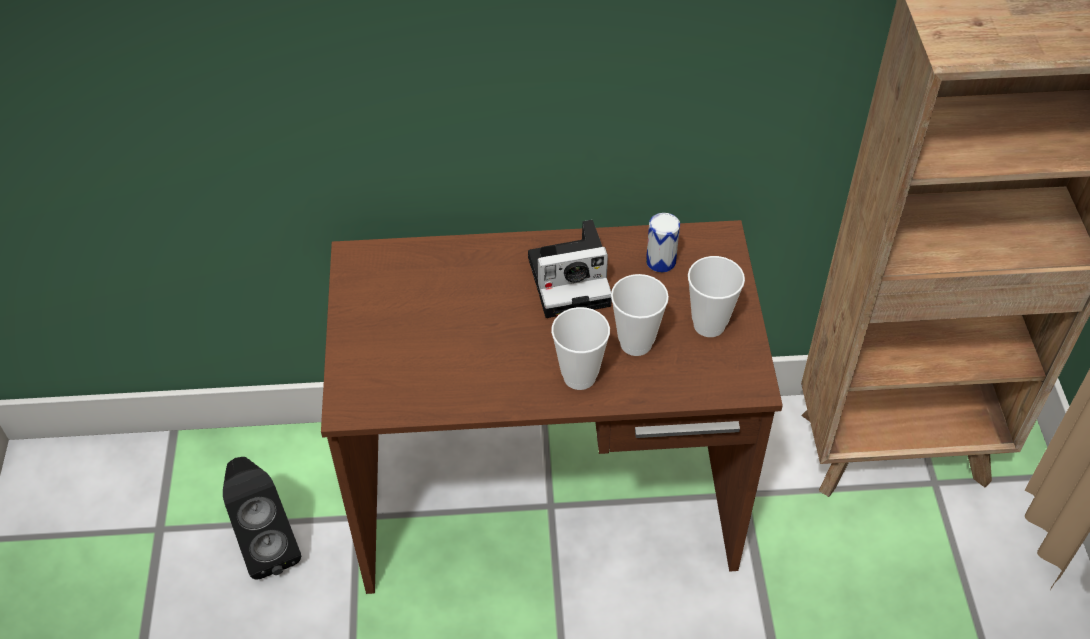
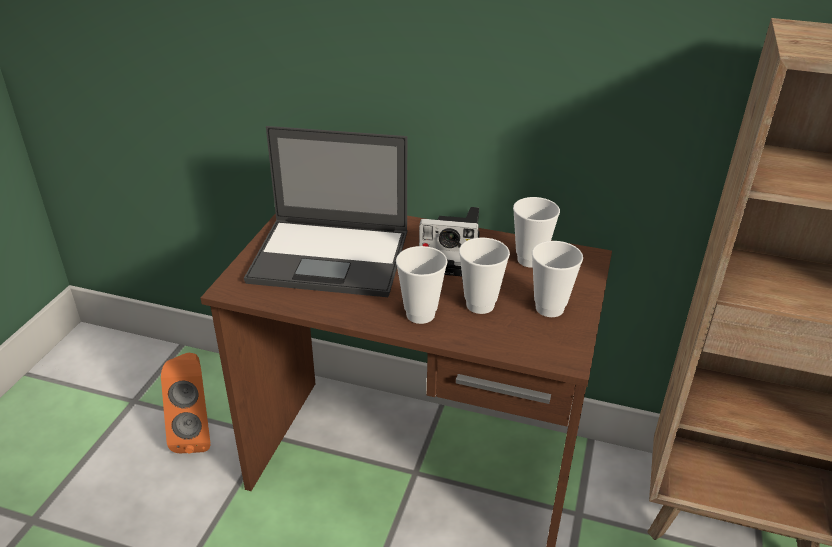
camera: 20 degrees right, 15 degrees down
black speaker [223,457,301,579] -> orange speaker [161,353,210,453]
can [646,213,680,272] -> cup [513,197,560,268]
none -> laptop [244,126,408,297]

